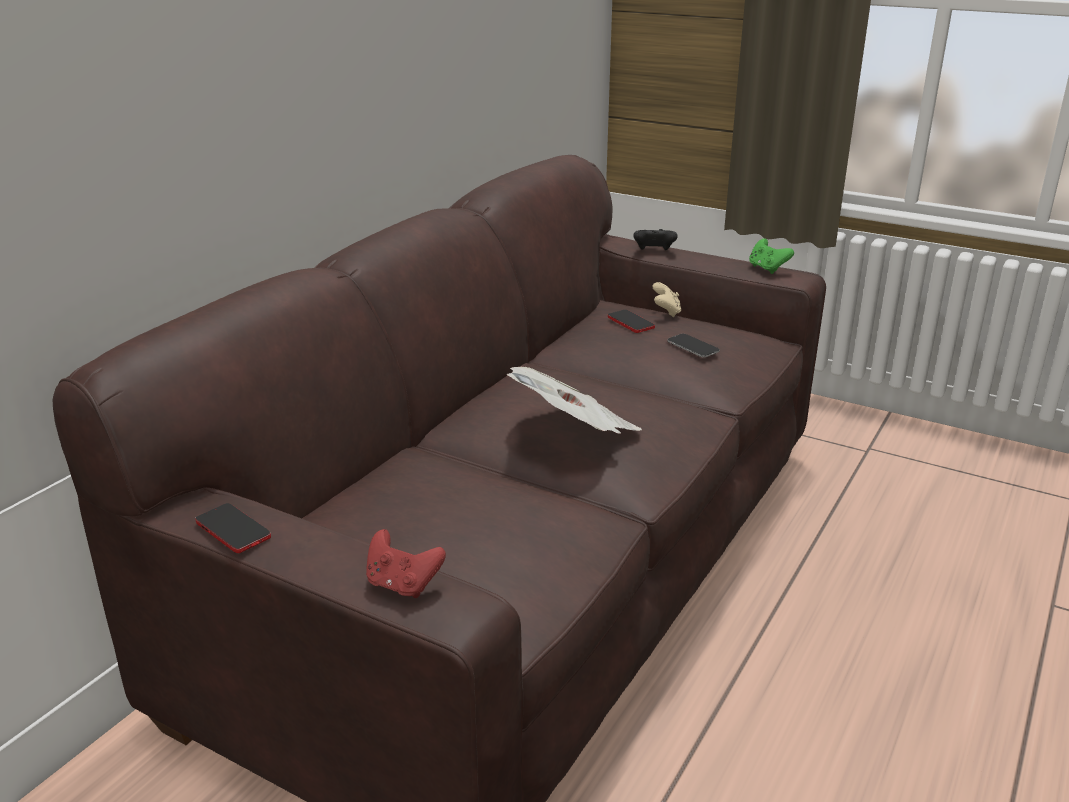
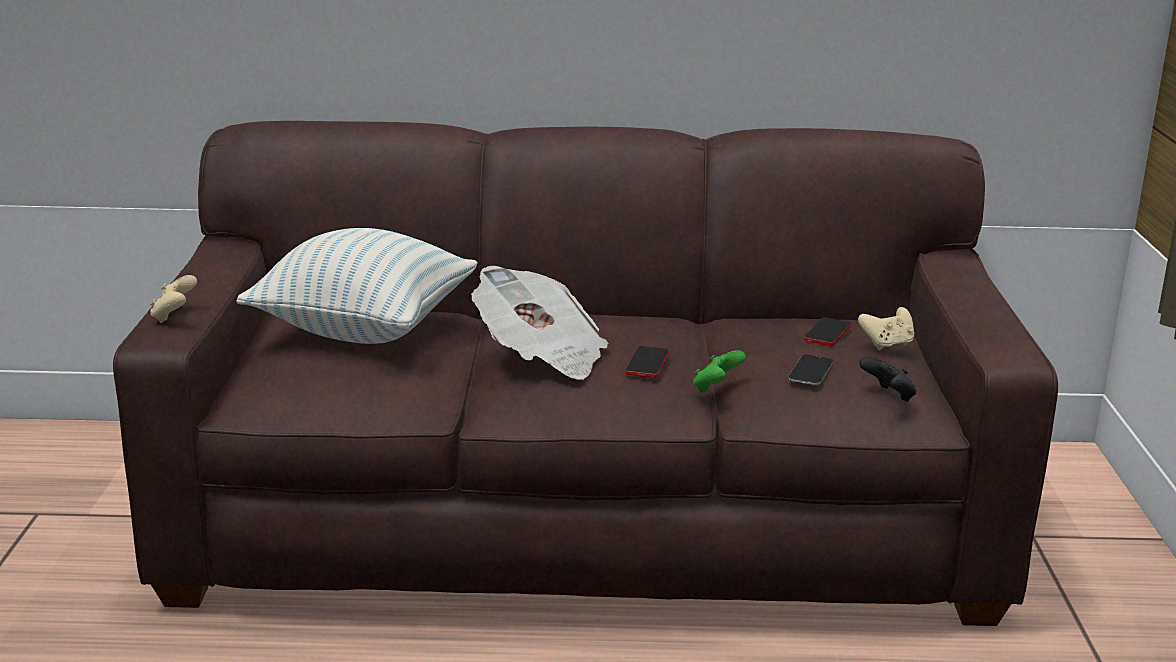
camera: 60 degrees right, 5 degrees down
phone [195,503,271,553] -> phone moved to [626,346,669,378]
red game controller [366,529,446,598] -> beige game controller [150,275,197,323]
black game controller [633,229,678,250] -> black game controller moved to [859,357,917,402]
green game controller [749,238,794,274] -> green game controller moved to [693,350,746,393]
none -> pillow [236,228,478,344]

